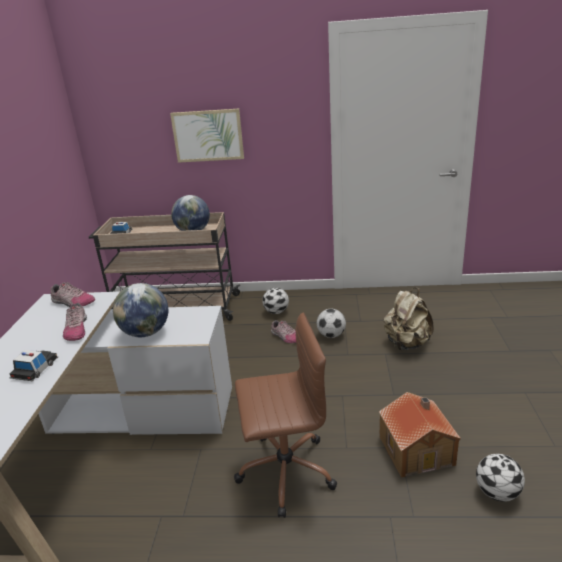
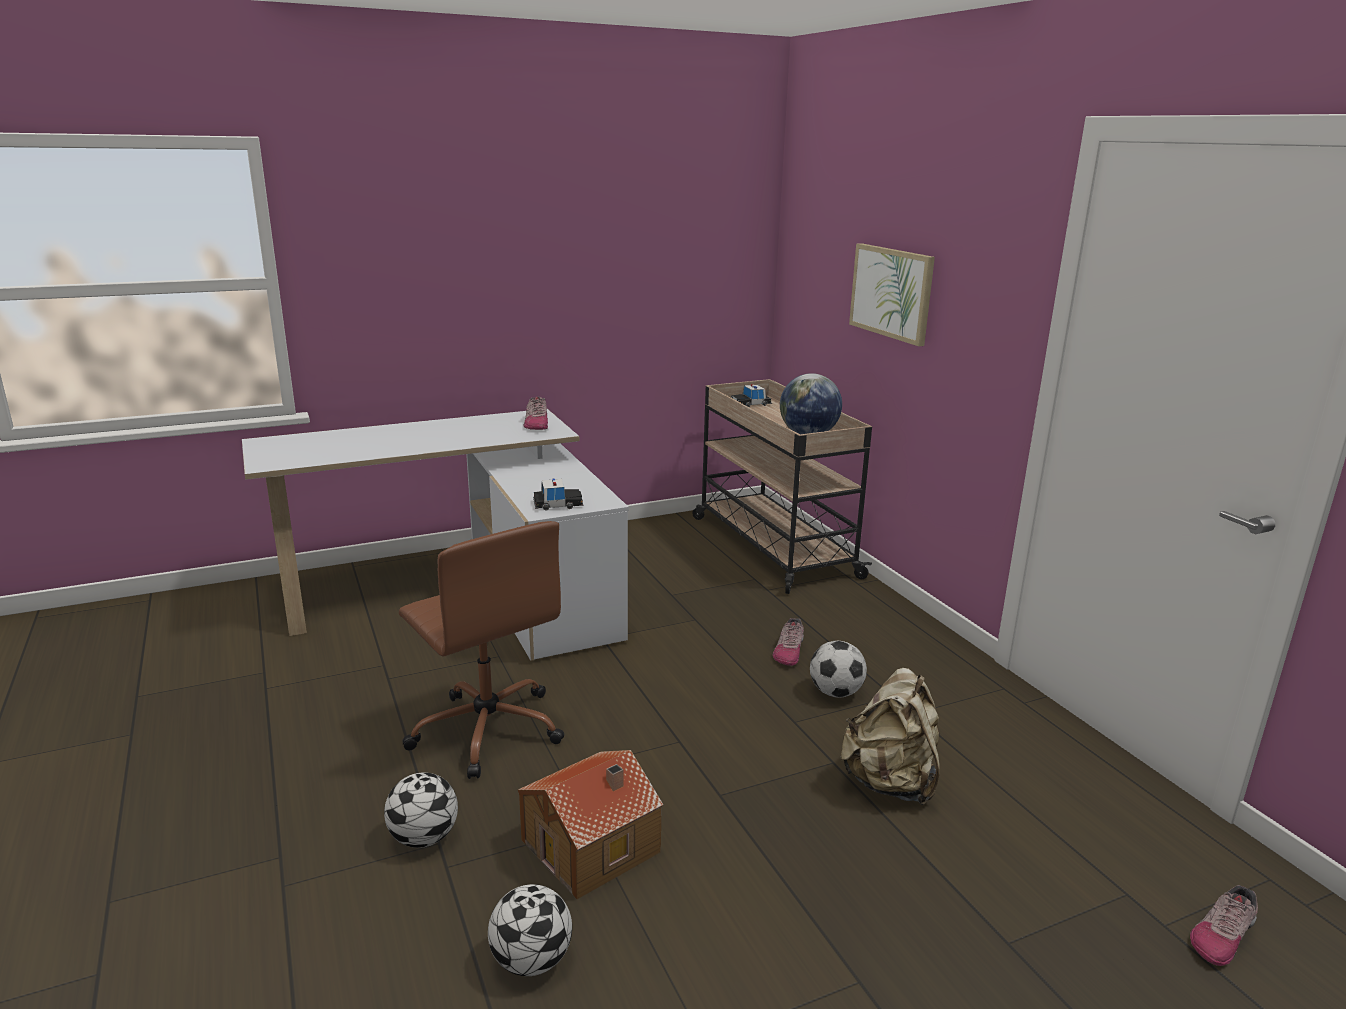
camera: 60 degrees right, 5 degrees down
toy car [9,350,58,381] -> toy car moved to [533,479,583,510]
shoe [63,303,87,341] -> shoe moved to [1190,885,1258,966]
globe [113,283,168,337] -> none
football [262,287,289,314] -> football moved to [384,772,458,848]

